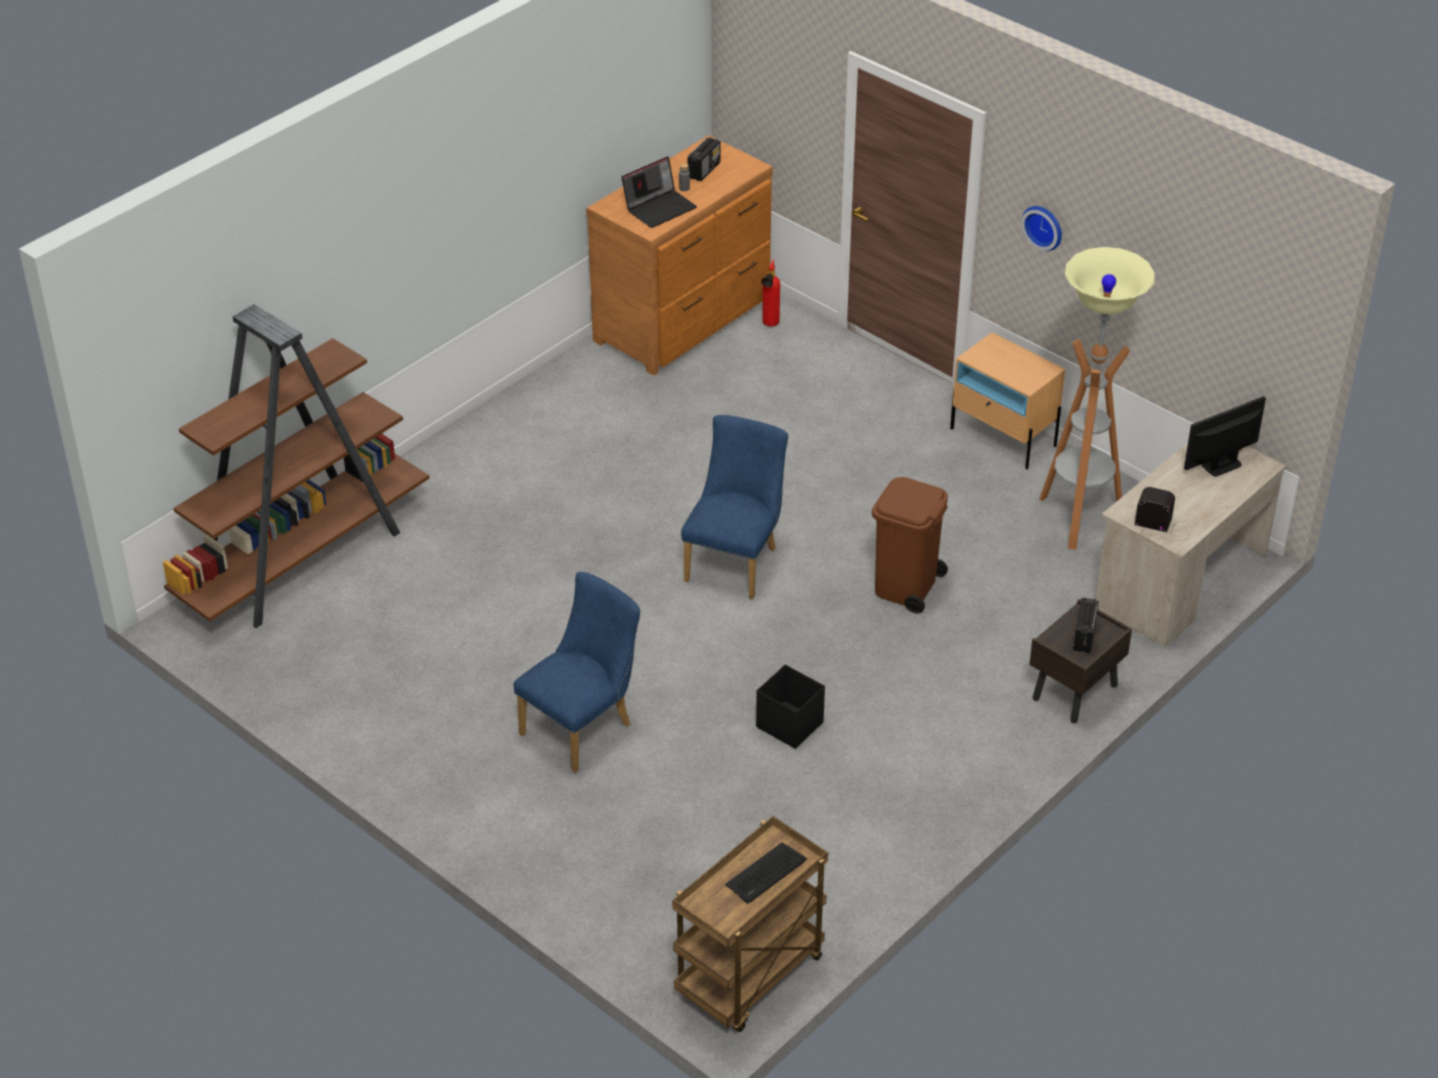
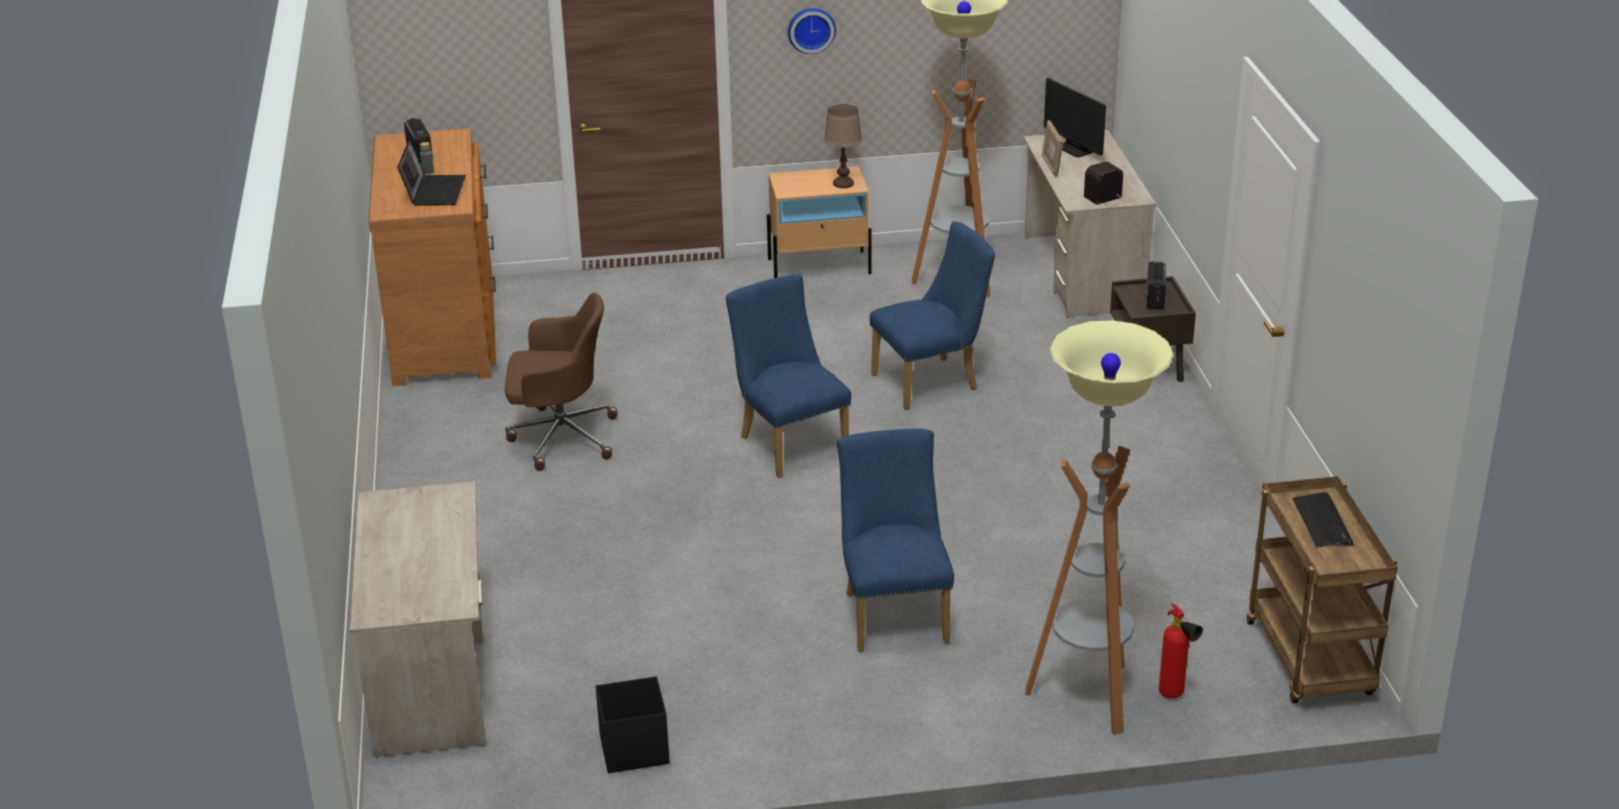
camera: 50 degrees left, 10 degrees down
brown bookcase [163,304,429,628] -> beige desk [350,481,486,757]
black storage box [756,664,825,749] -> black storage box moved to [595,676,669,773]
fire extinguisher [761,260,780,326] -> fire extinguisher moved to [1159,603,1203,698]
brown trash can [871,477,948,614] -> blue chair [870,221,995,410]
radio [1073,598,1099,653] -> radio turned 45 degrees clockwise [1145,261,1166,310]
monitor [1184,396,1266,477] -> monitor turned 45 degrees counterclockwise [1044,78,1106,157]
none -> brown office chair [505,293,618,471]
none -> brown table lamp [824,104,862,188]
none -> floor lamp [1025,320,1174,735]
none -> picture frame [1042,120,1063,177]

